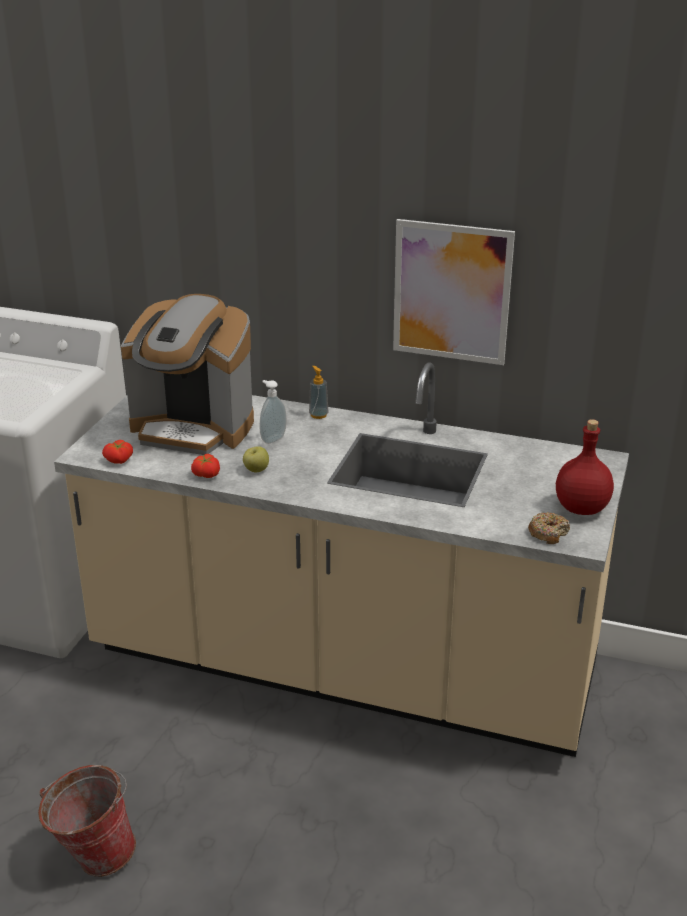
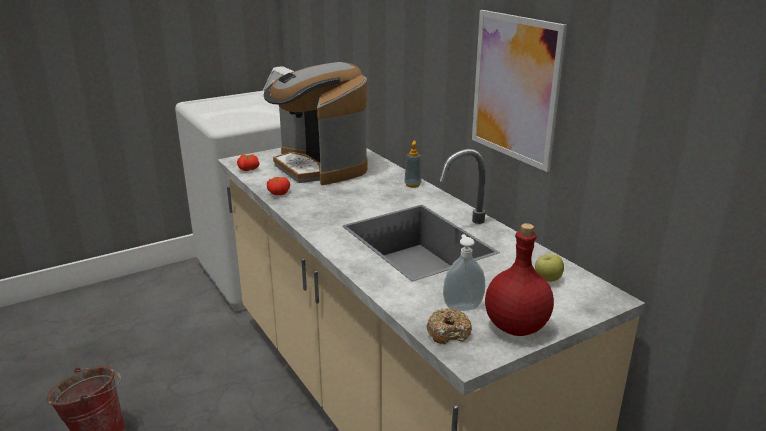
camera: 40 degrees right, 5 degrees down
apple [243,446,269,472] -> apple moved to [535,254,564,282]
soap dispenser [260,380,287,444] -> soap dispenser moved to [443,234,485,311]

